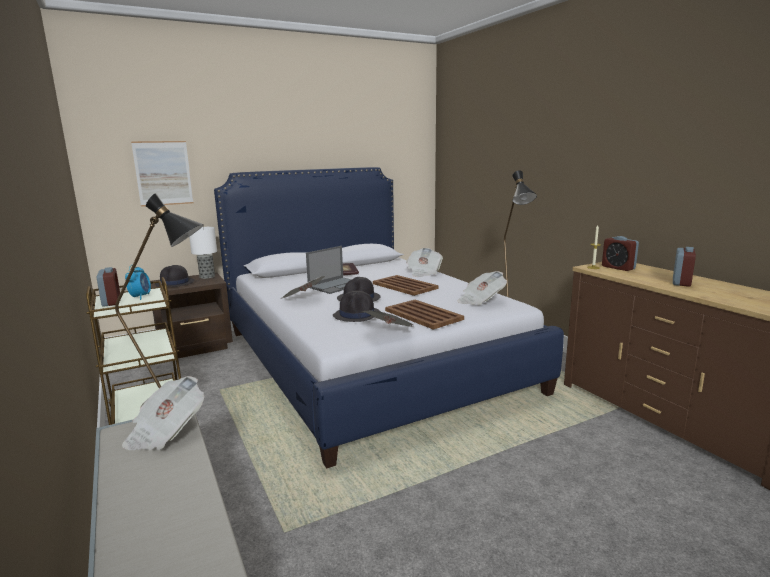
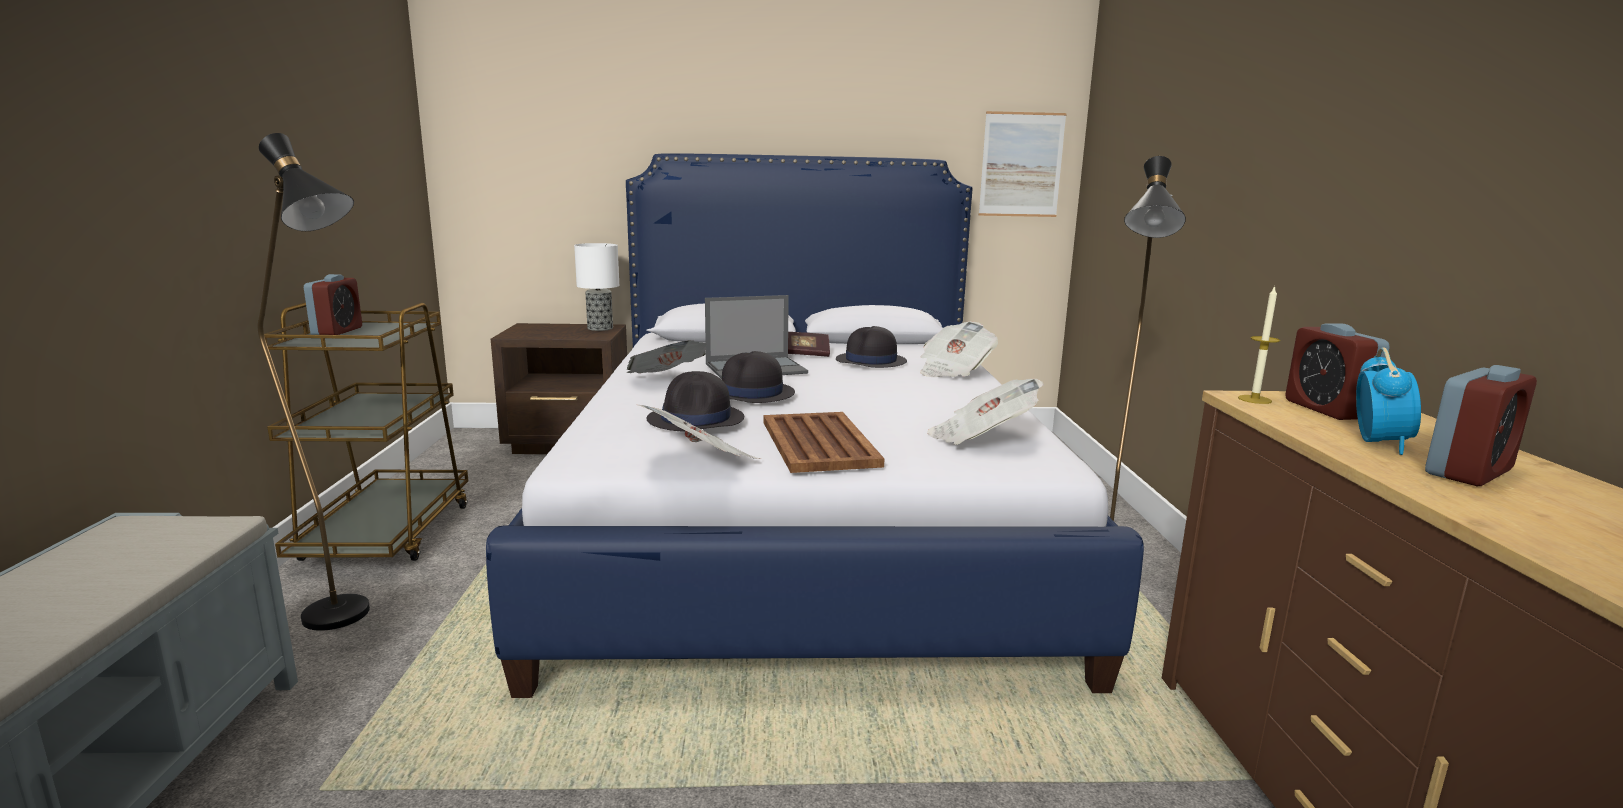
camera: 25 degrees right, 0 degrees up
newspaper [122,376,204,450] -> none
alarm clock [125,265,151,300] -> alarm clock moved to [1356,347,1421,455]
picture [131,141,194,207] -> picture moved to [979,111,1067,217]
black hat [155,265,195,287] -> black hat moved to [836,326,907,368]
brown tray [373,275,438,296] -> none

